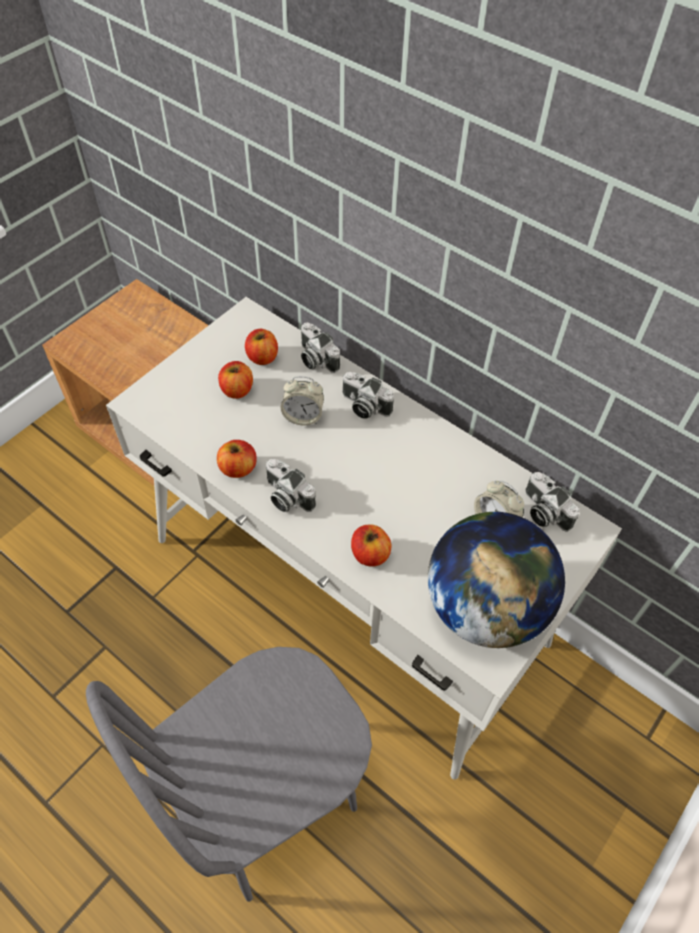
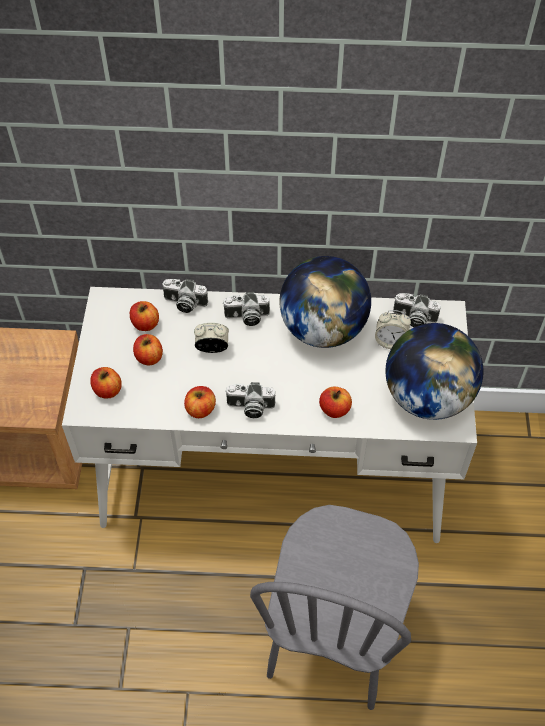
camera: 35 degrees left, 0 degrees up
alarm clock [281,376,324,425] -> alarm clock turned 150 degrees counterclockwise [194,323,229,353]
none -> apple [90,367,122,399]
none -> globe [279,256,371,348]

